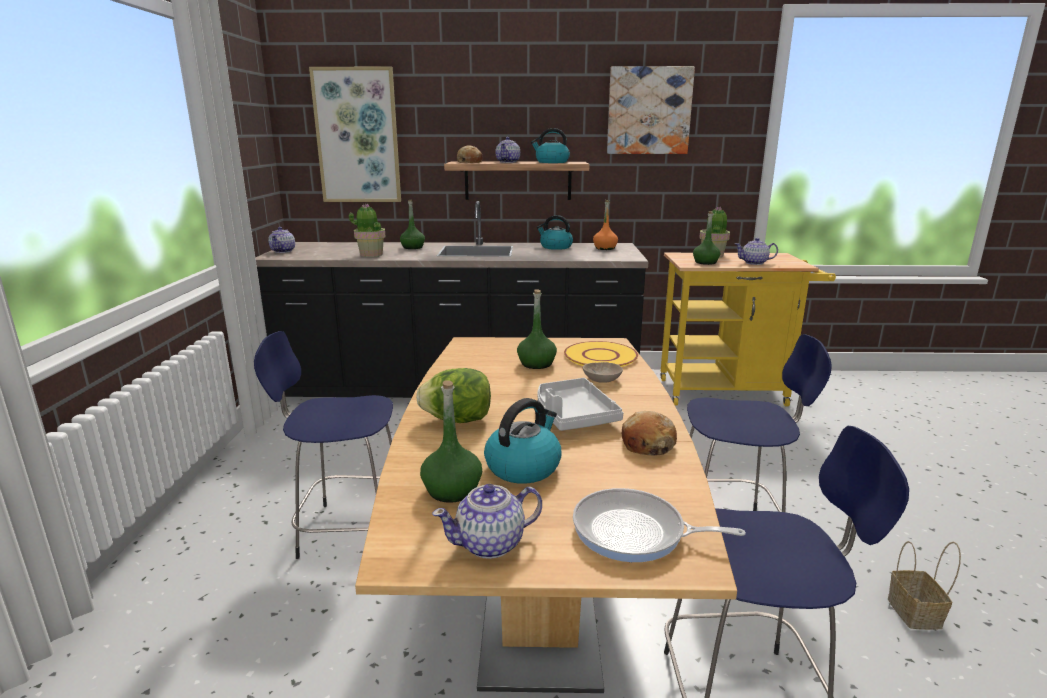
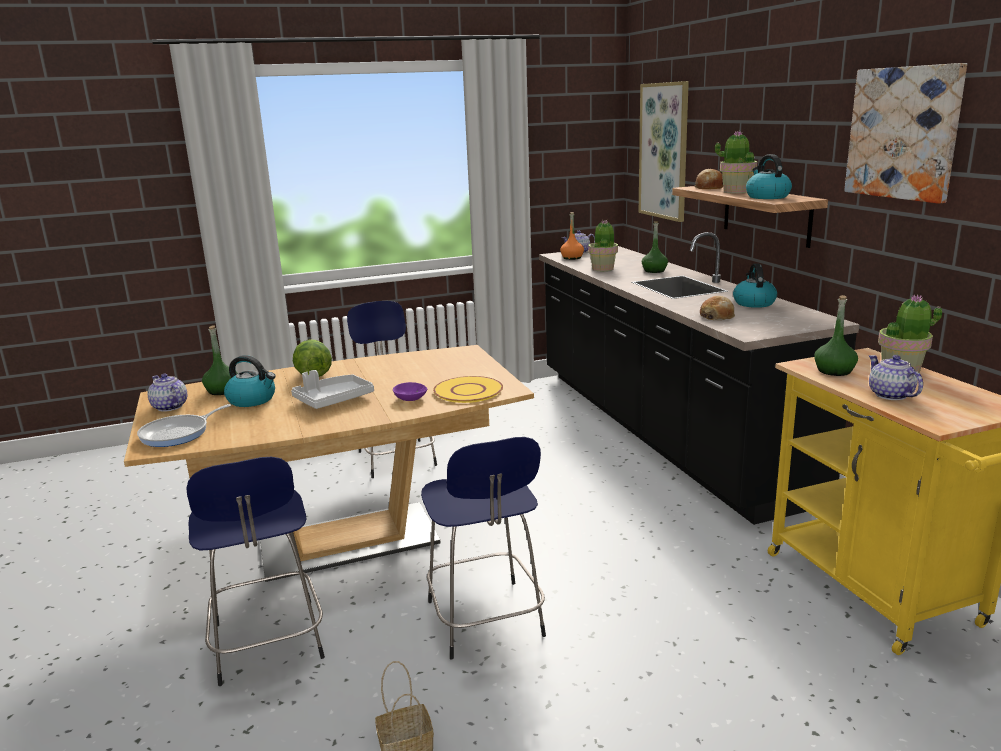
camera: 70 degrees right, 0 degrees up
teapot [495,137,520,163] -> potted plant [715,131,757,193]
green bottle [517,289,557,369] -> none
frying pan [573,488,746,562] -> frying pan turned 135 degrees counterclockwise [137,404,231,447]
beige bowl [583,362,623,383] -> purple bowl [393,382,427,401]
orange bottle [593,200,618,250] -> orange bottle moved to [560,212,584,260]
bread [622,411,677,455] -> bread moved to [700,296,735,320]

